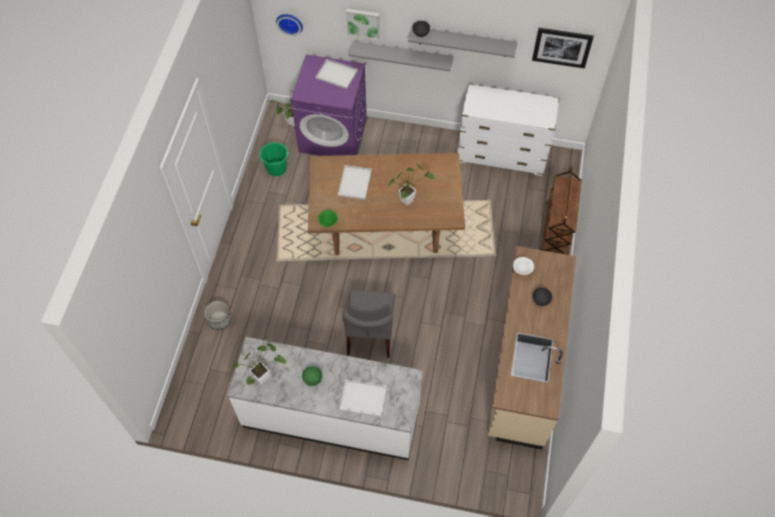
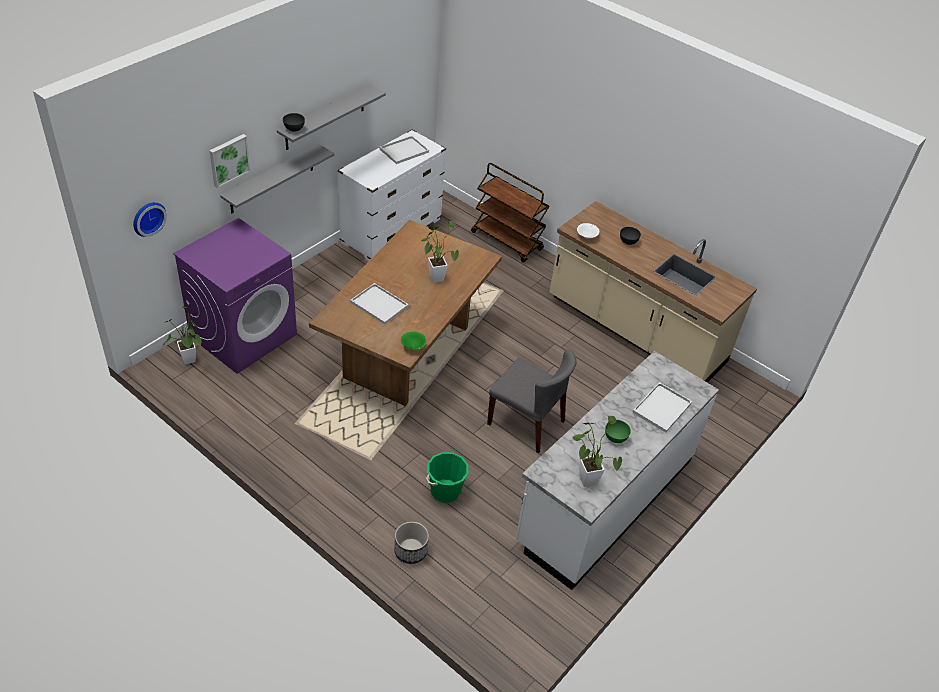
camera: 65 degrees left, 15 degrees down
green bucket [259,143,289,177] -> green bucket moved to [426,452,468,503]
white tray [316,59,358,89] -> white tray moved to [379,136,429,164]
picture [532,28,594,69] -> none

